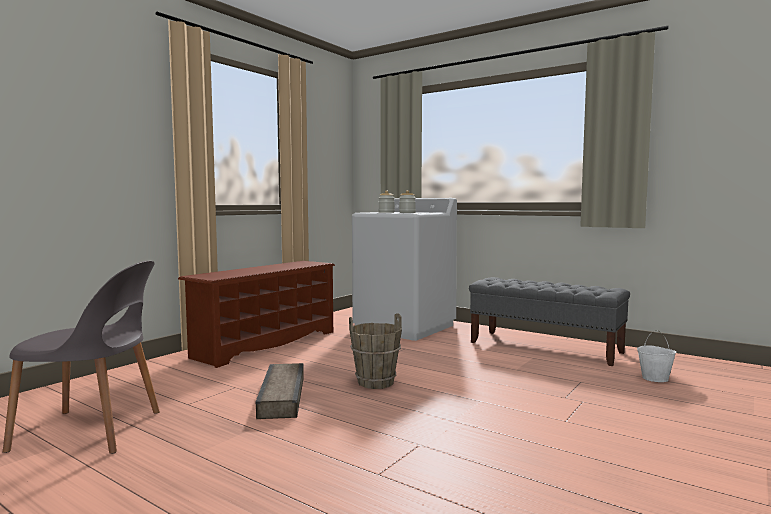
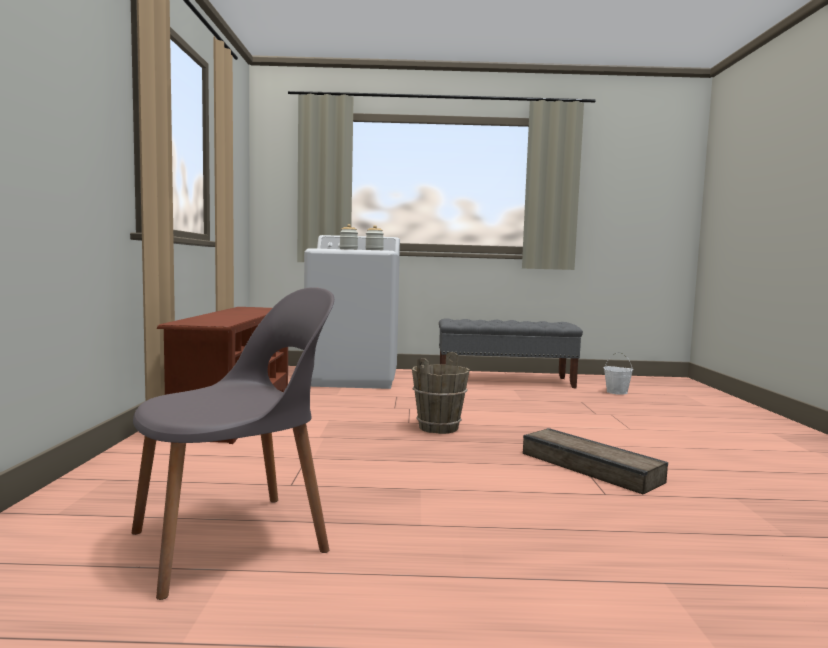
camera: 35 degrees left, 0 degrees up
crate [256,363,304,419] -> crate moved to [523,428,668,494]

